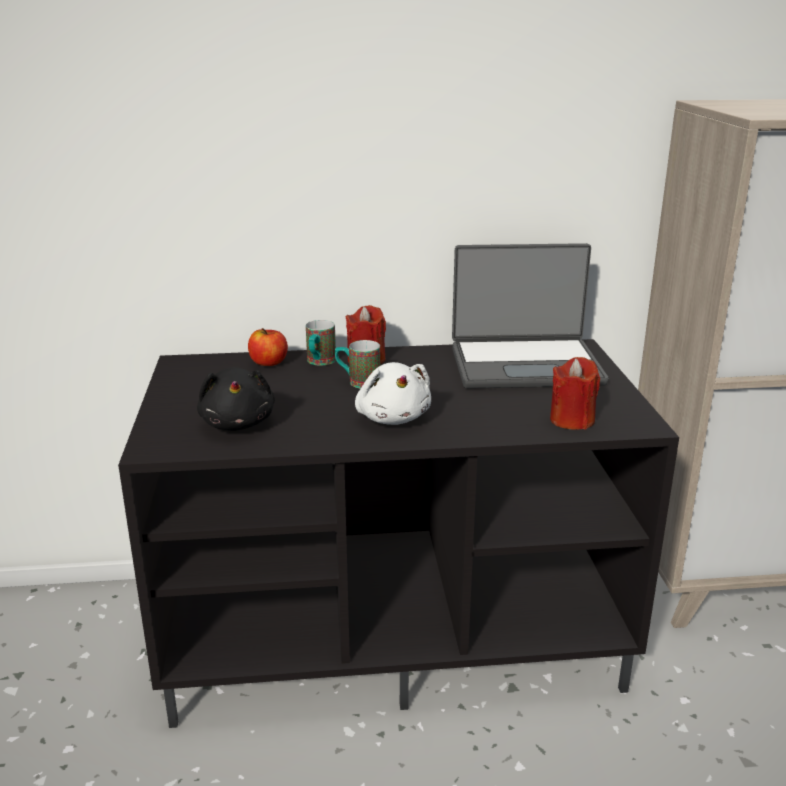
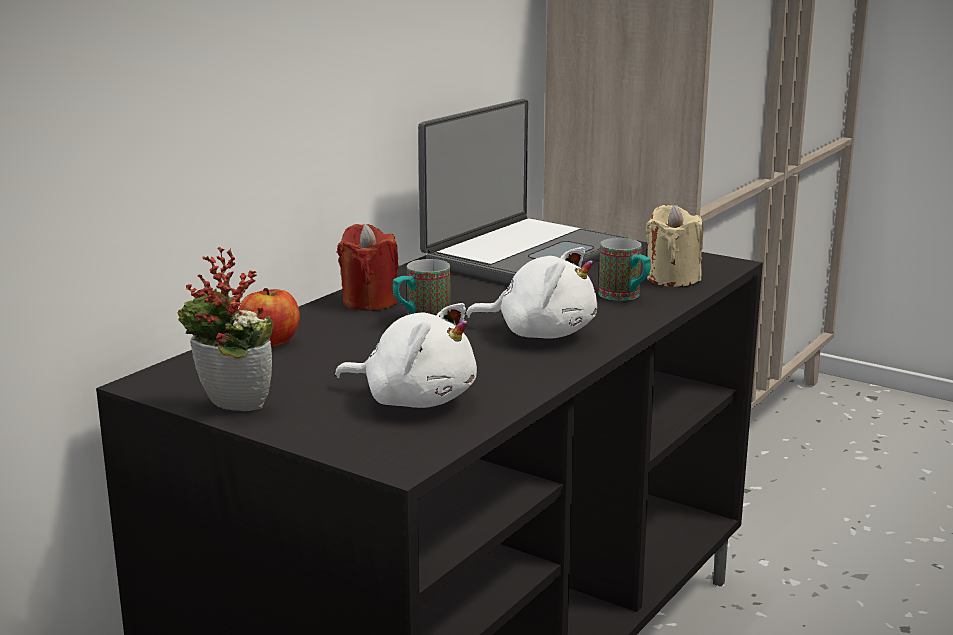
camera: 50 degrees left, 5 degrees down
black plush toy [197,367,275,431] -> white plush toy [335,303,477,408]
mug [306,320,336,366] -> mug moved to [599,238,651,301]
red candle [550,357,600,430] -> beige candle [646,205,704,287]
none -> potted plant [178,246,273,411]

